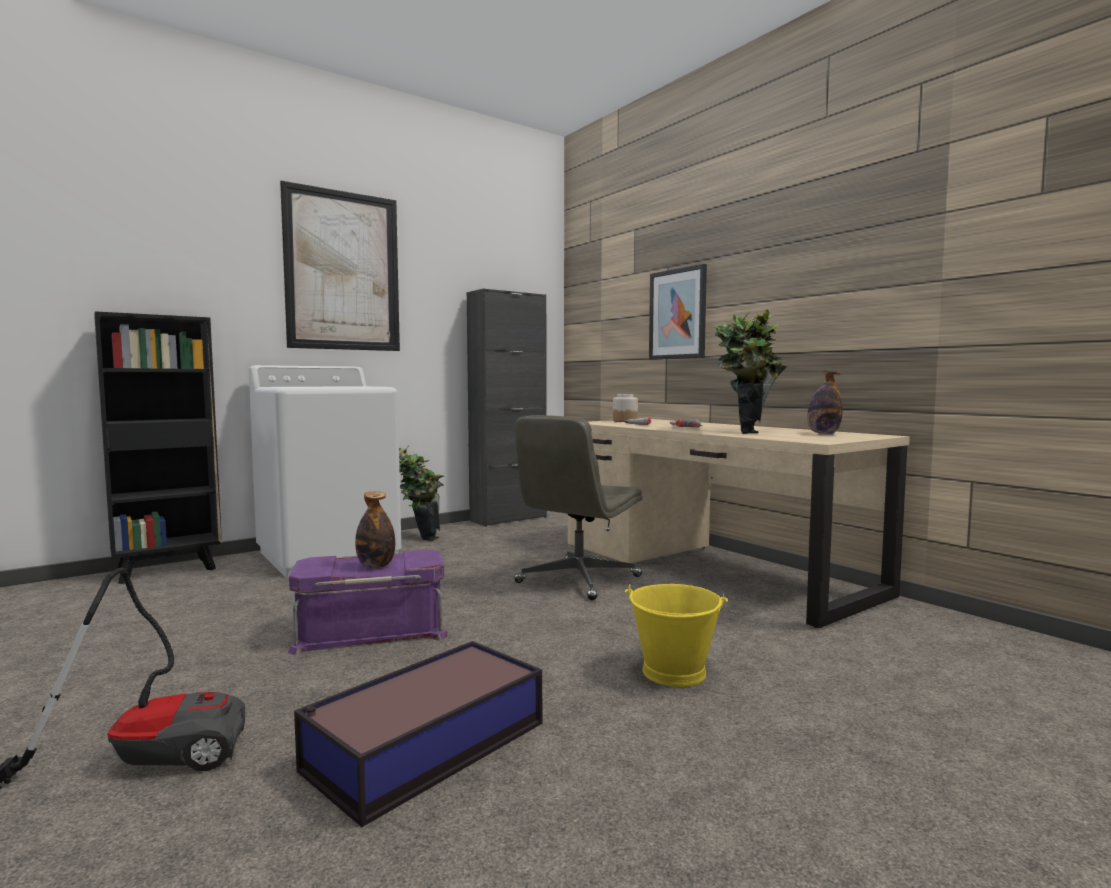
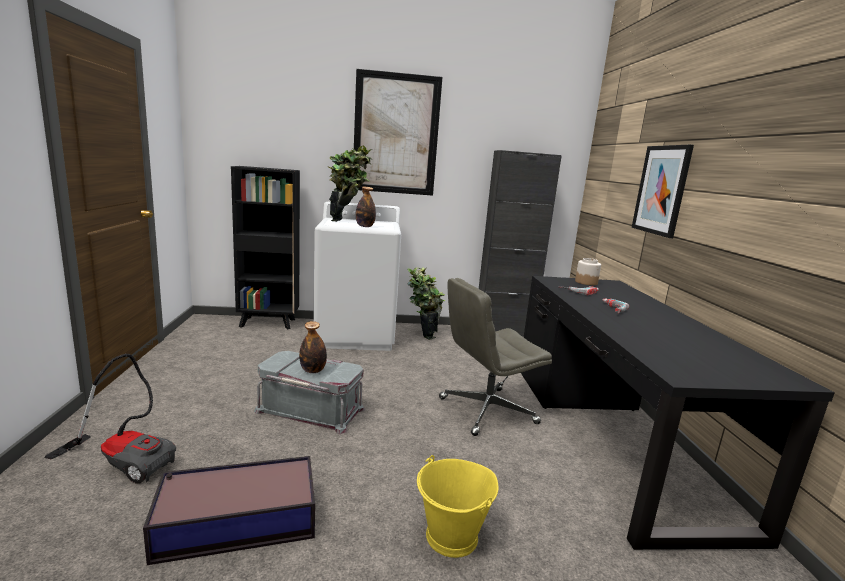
camera: 30 degrees right, 10 degrees up
purple storage box [288,550,449,655] -> grey storage box [254,351,365,434]
beige desk [568,419,910,628] -> black desk [521,276,835,550]
potted plant [714,309,788,434] -> potted plant moved to [327,145,372,222]
bottle [807,370,843,434] -> bottle moved to [356,187,376,227]

